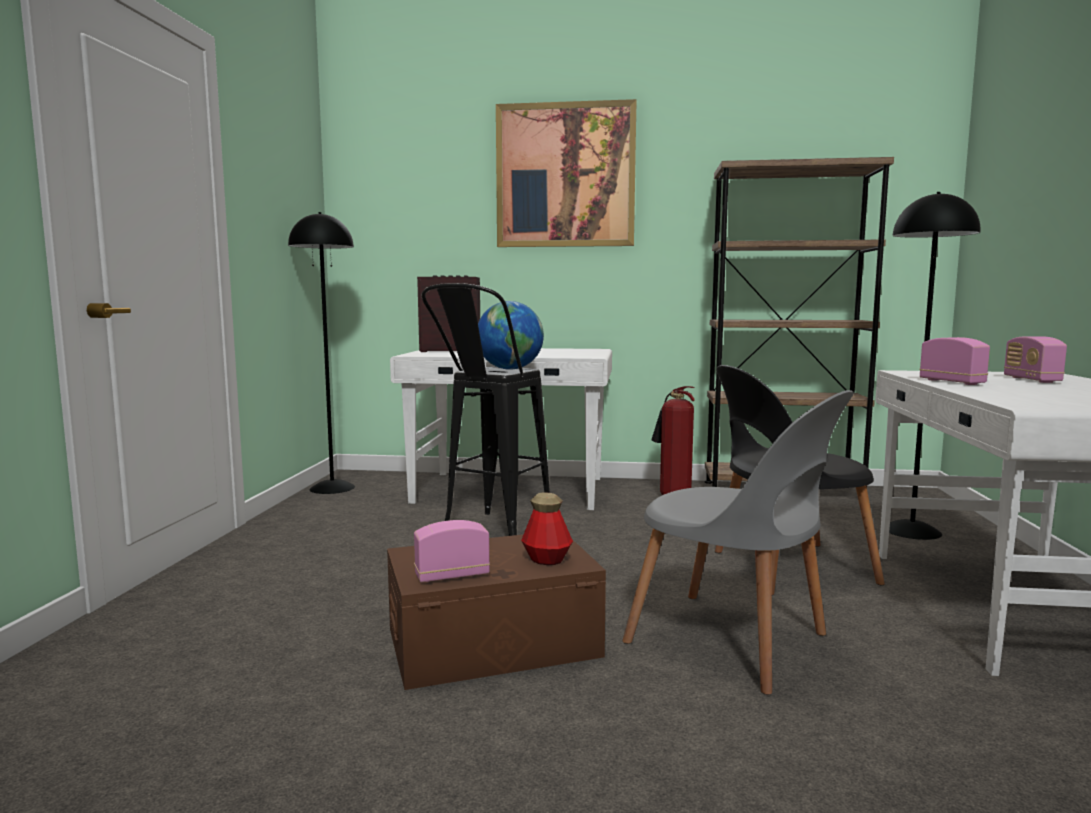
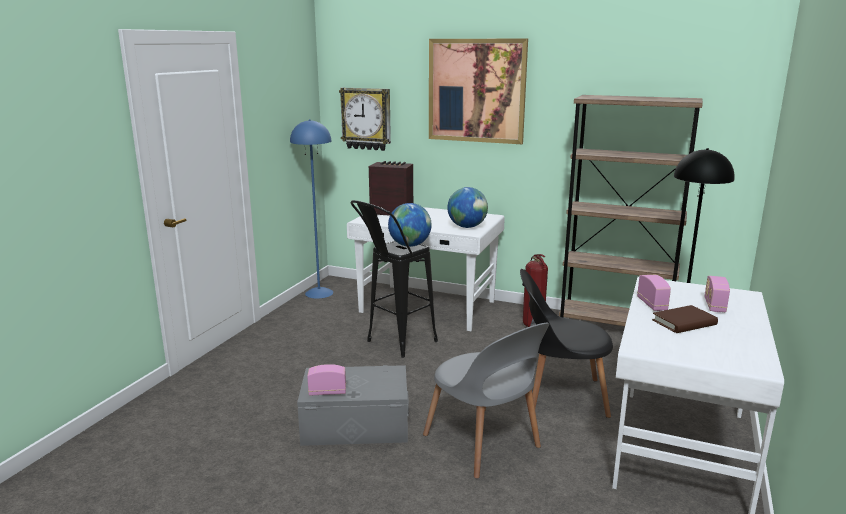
camera: 15 degrees right, 10 degrees up
black floor lamp [288,212,355,494] -> blue floor lamp [290,119,333,299]
brown storage box [387,534,606,690] -> grey storage box [297,365,409,446]
bottle [521,493,573,565] -> none
none -> wall clock [339,88,391,151]
none -> globe [447,187,488,228]
none -> brown book [652,305,718,333]

